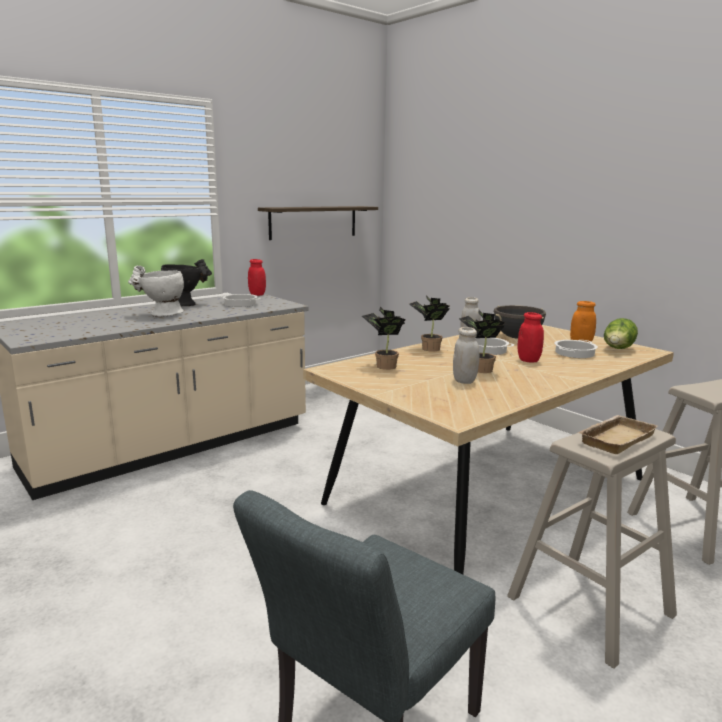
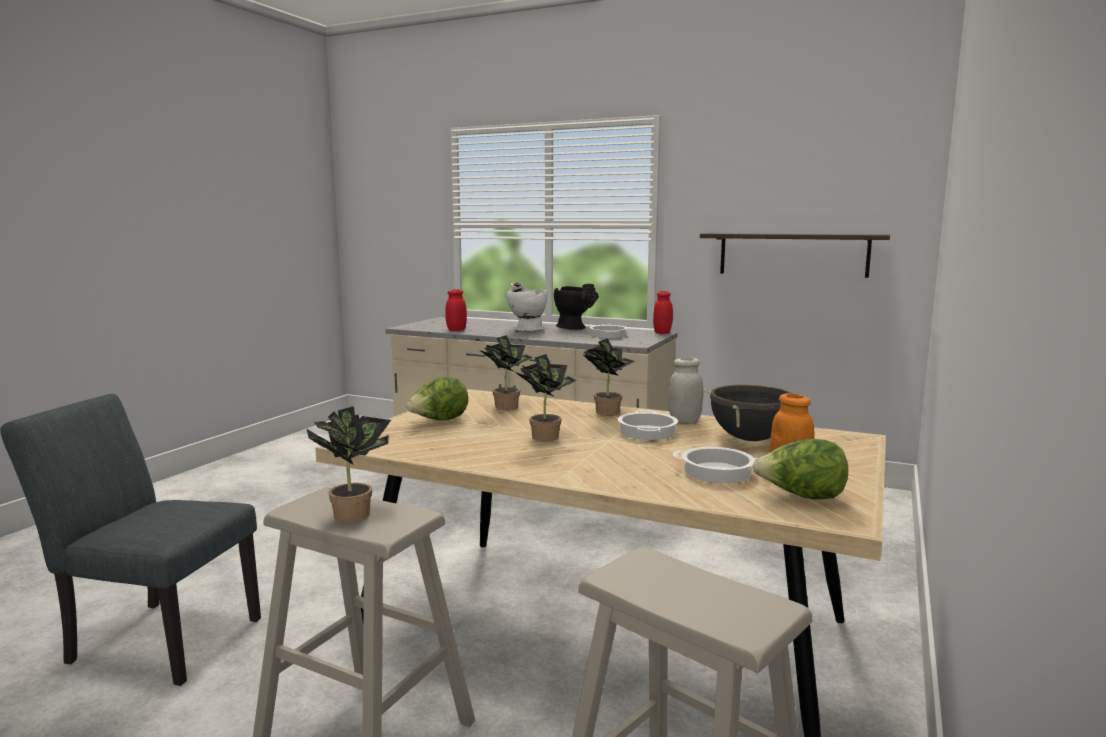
camera: 65 degrees right, 5 degrees down
white jar [453,327,480,384] -> none
red jar [518,312,544,363] -> red jar moved to [445,290,467,331]
beige tray [577,415,658,454] -> potted plant [306,406,391,522]
none -> lettuce [406,377,468,420]

